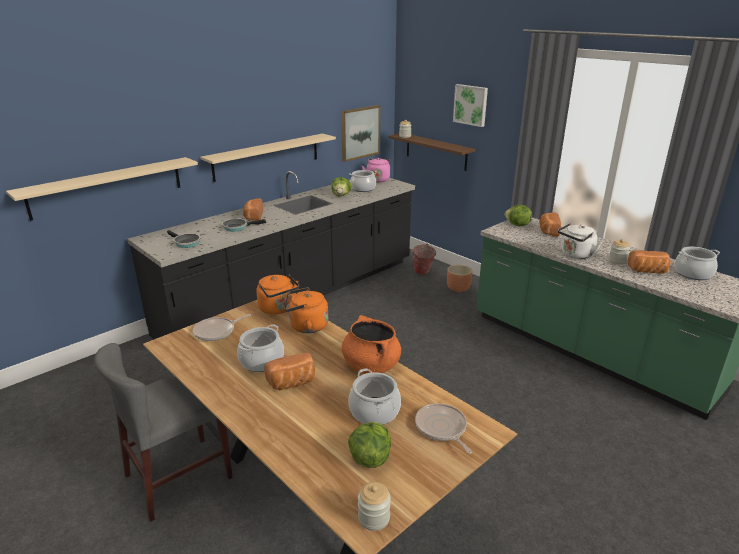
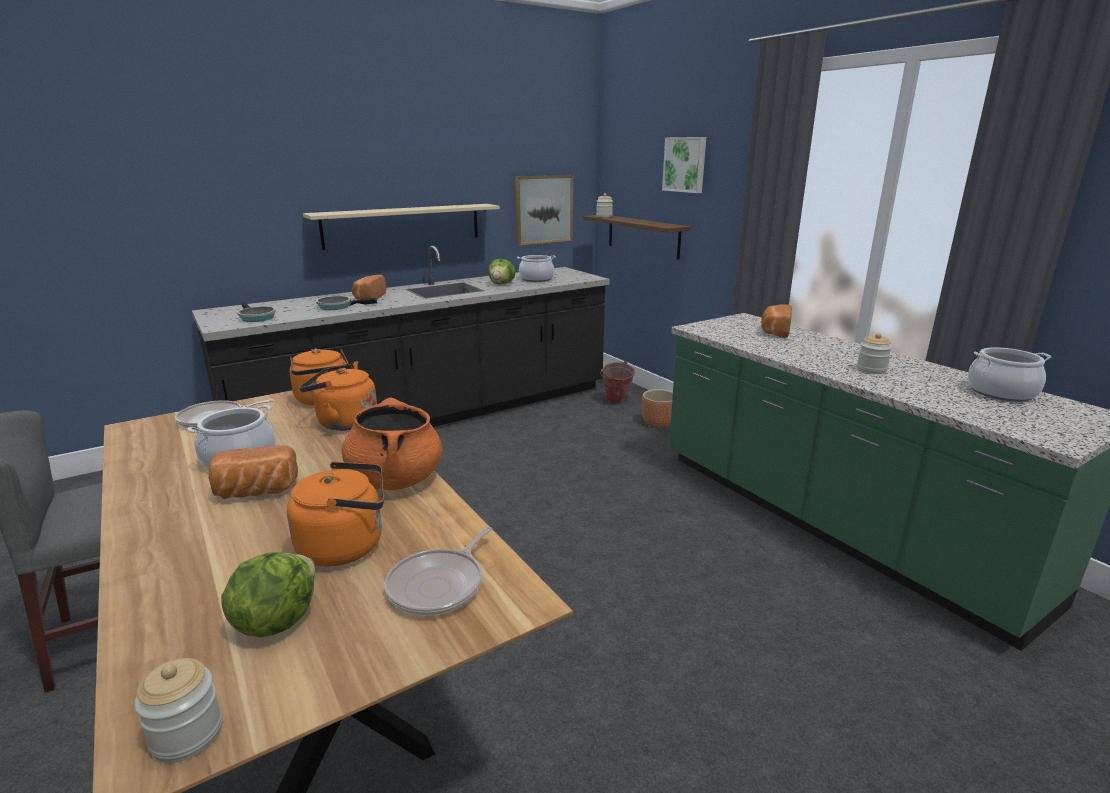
camera: 10 degrees right, 5 degrees down
beige shelf [6,157,198,221] -> none
cooking pot [348,369,401,425] -> orange kettle [287,462,384,567]
pink kettle [362,158,390,182] -> none
frying pan [415,403,472,454] -> frying pan turned 135 degrees counterclockwise [384,526,492,616]
lettuce [505,205,532,226] -> none
white kettle [558,223,601,259] -> none
bread [628,250,671,274] -> none

